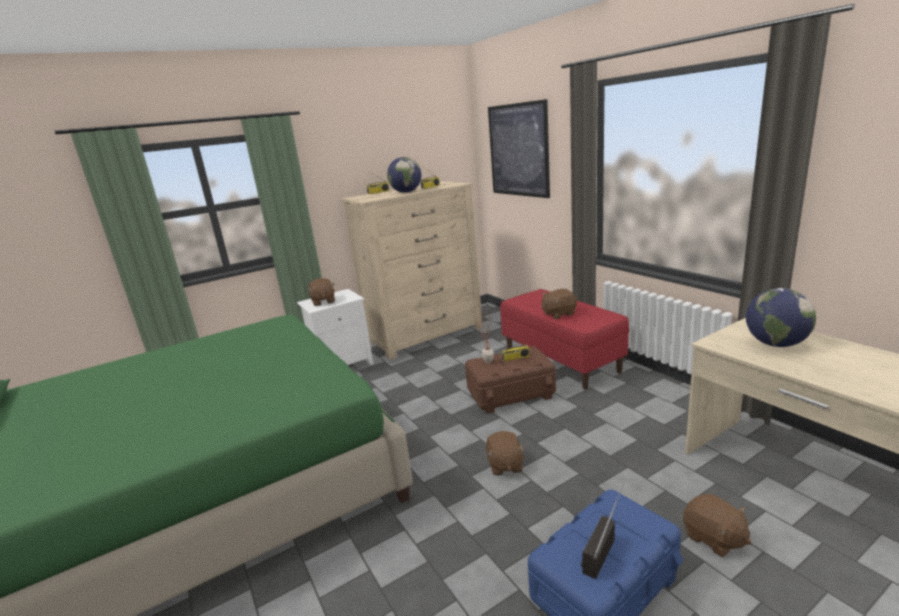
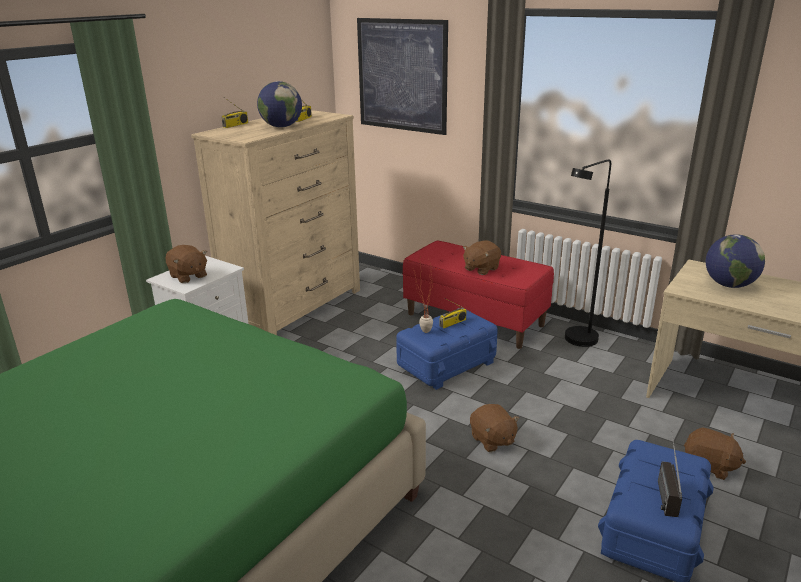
camera: 25 degrees left, 5 degrees up
brown storage box [465,346,556,414] -> blue storage box [396,308,498,390]
none -> black floor lamp [565,160,611,347]

